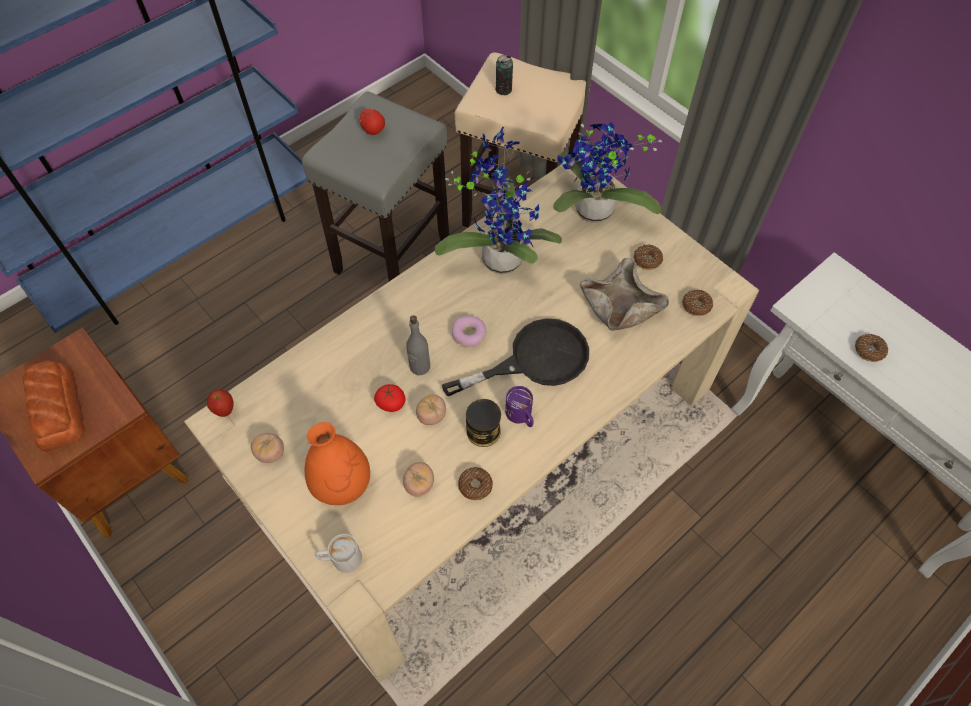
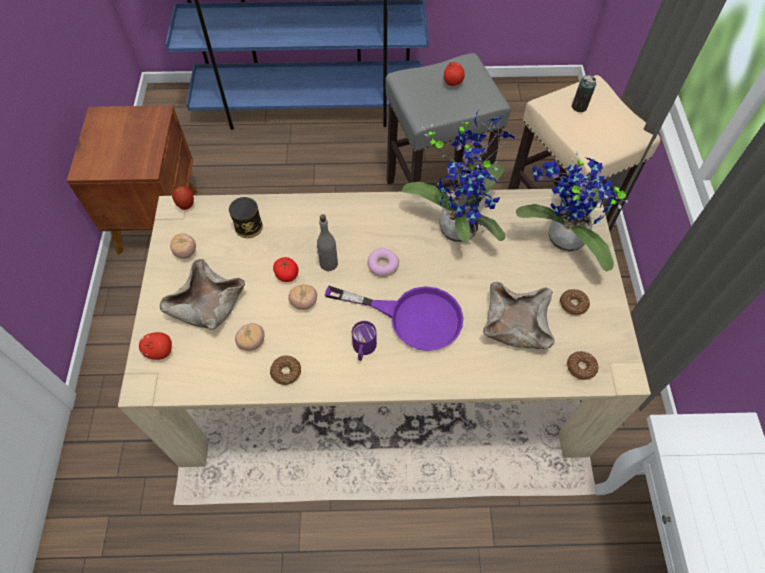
camera: 40 degrees right, 0 degrees up
bread [22,360,84,452] -> none
orange vase [304,422,370,505] -> beige bowl [160,259,245,330]
white mug [315,534,362,573] -> apple [139,332,172,360]
black frying pan [442,318,589,396] -> purple frying pan [325,286,464,351]
can [466,399,501,447] -> can moved to [229,197,263,238]
donut [855,334,888,362] -> none

